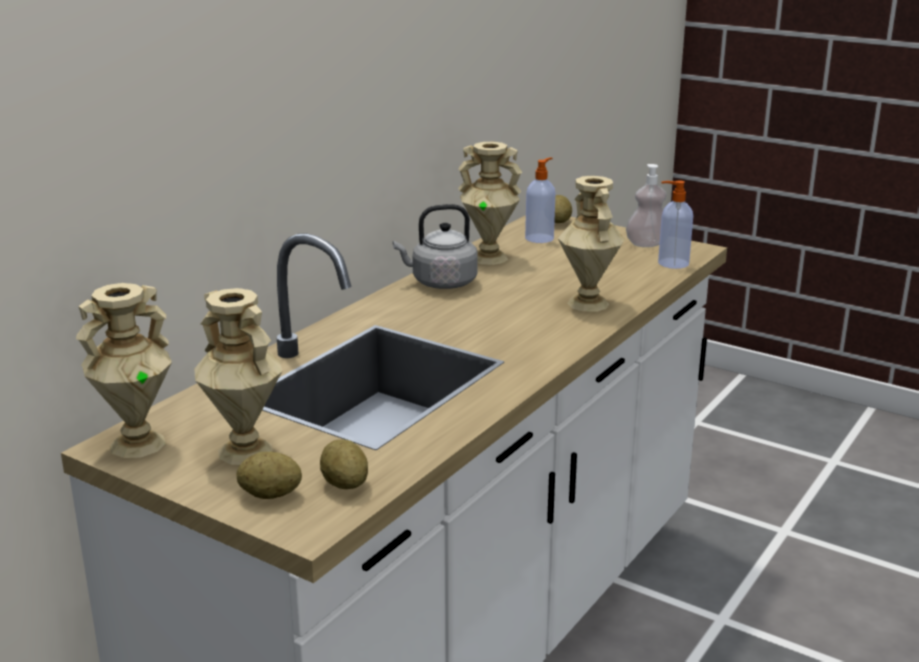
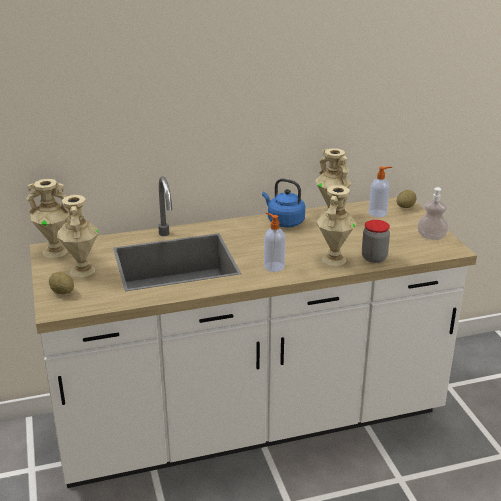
camera: 40 degrees right, 5 degrees up
potato [320,439,368,489] -> none
grey kettle [393,204,478,289] -> blue kettle [262,178,305,227]
soap dispenser [658,180,693,269] -> soap dispenser moved to [264,213,285,272]
none -> jar [362,220,390,263]

